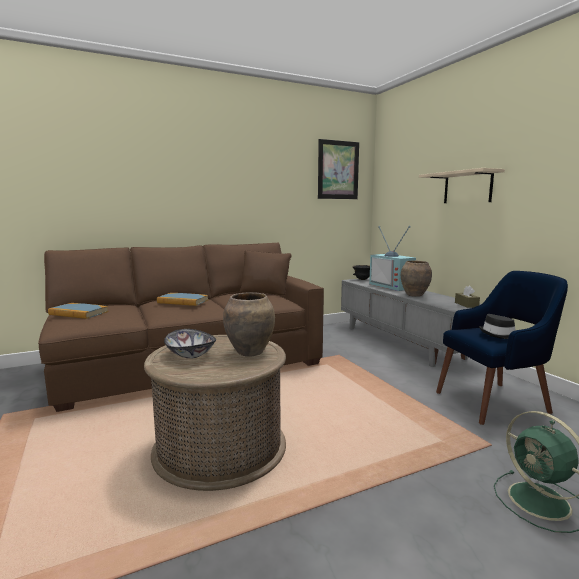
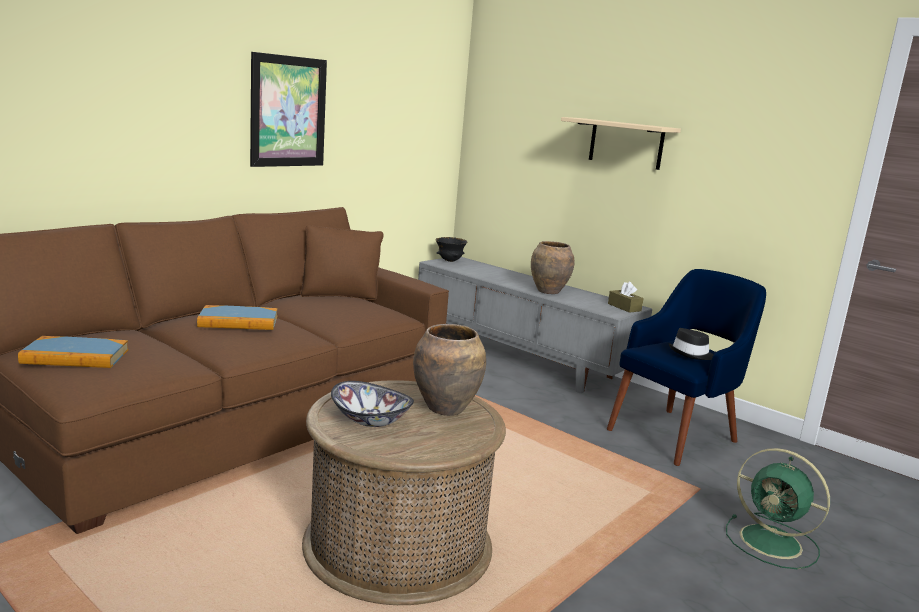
camera: 25 degrees left, 5 degrees up
picture [318,139,359,199] -> picture moved to [250,52,327,167]
television [369,226,416,291] -> none

